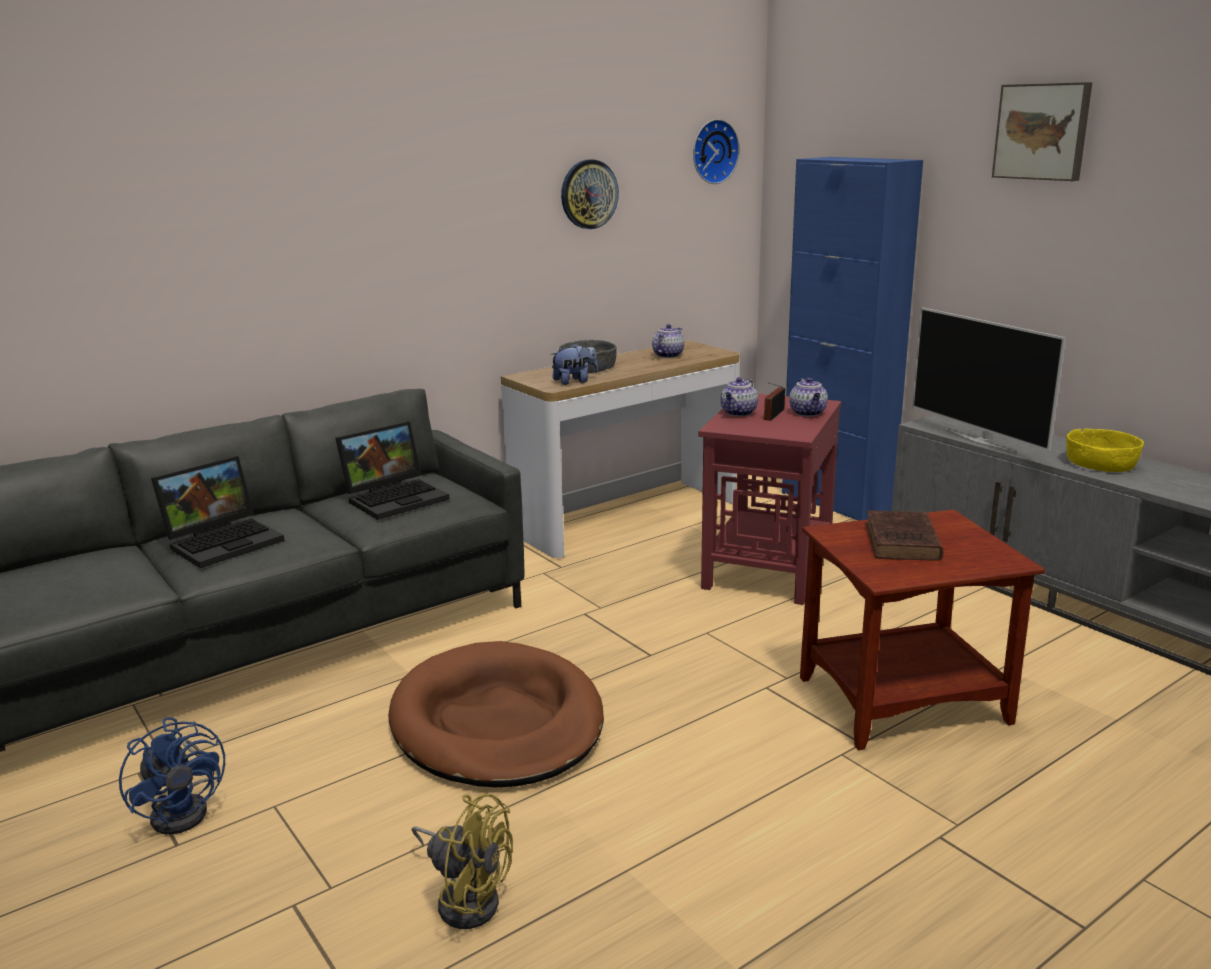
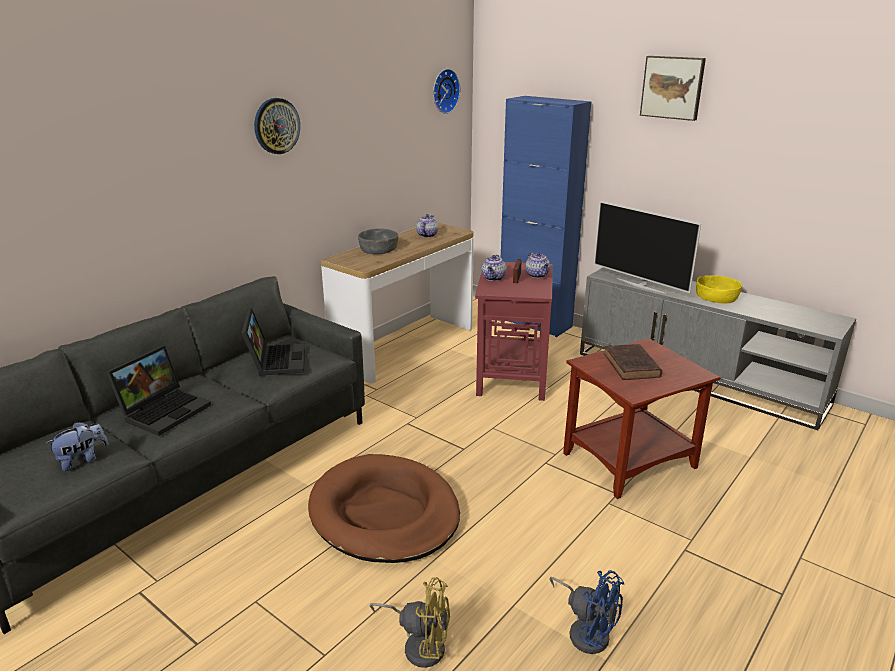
camera: 15 degrees left, 5 degrees up
blue fan [119,717,225,834] -> blue fan moved to [549,570,624,654]
laptop [335,421,450,520] -> laptop turned 45 degrees counterclockwise [241,308,305,376]
plush toy [551,343,598,385] -> plush toy moved to [46,422,108,471]
wall clock [561,159,619,229] -> wall clock moved to [254,98,300,154]

